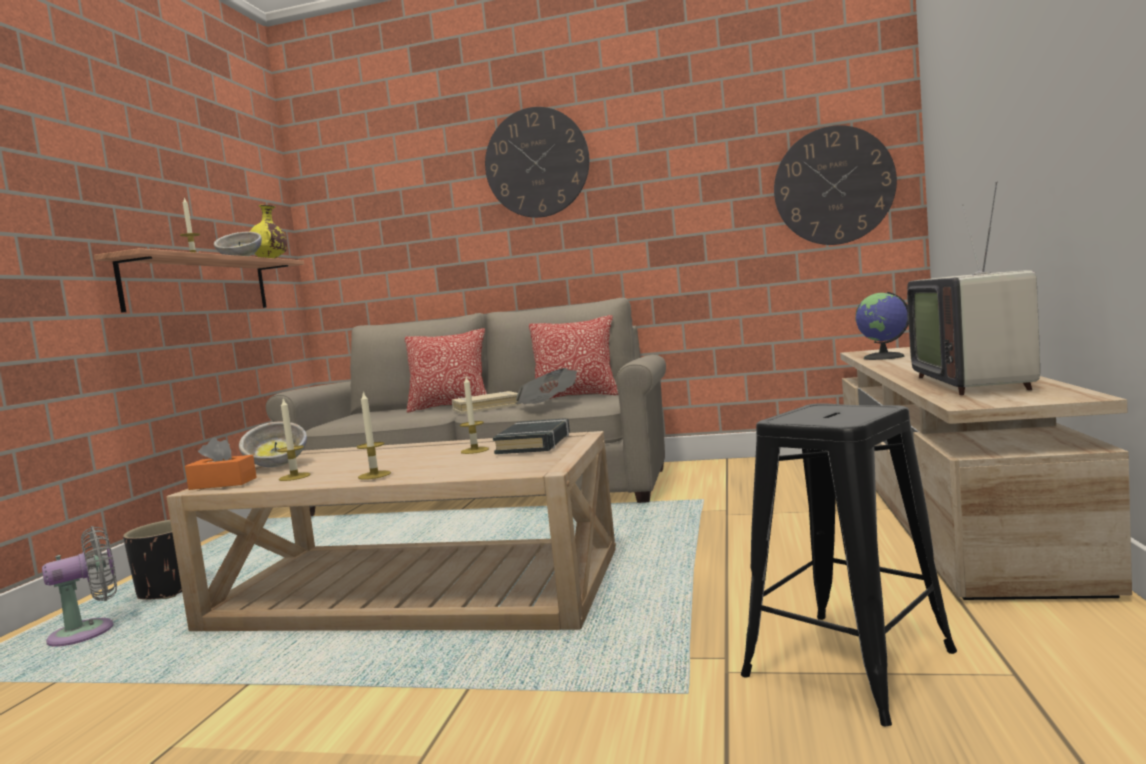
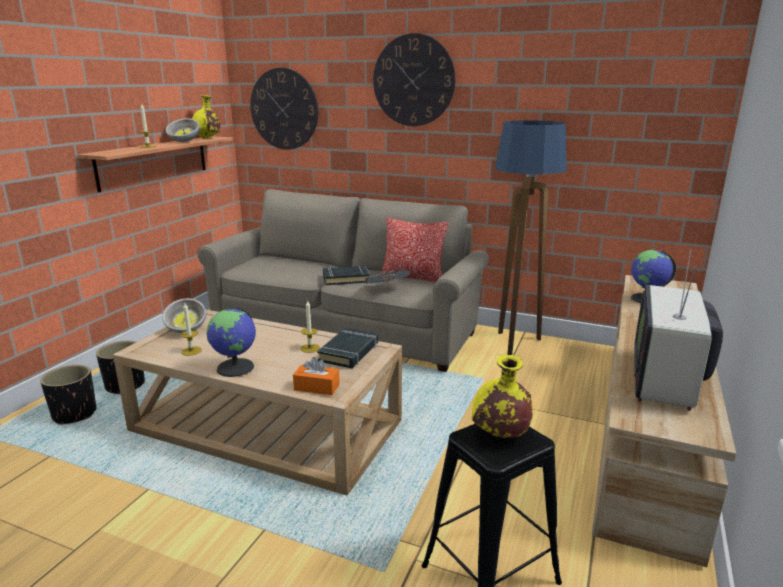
camera: 10 degrees right, 15 degrees up
grey fan [42,526,117,647] -> black planter [40,365,96,425]
orange tissue box [185,437,257,490] -> orange tissue box moved to [293,357,340,395]
candle [356,392,391,480] -> globe [206,308,256,377]
pillow [405,328,487,413] -> none
beige book [452,391,521,414] -> black book [323,266,370,285]
wall clock [774,125,897,245] -> wall clock moved to [250,68,318,150]
none -> yellow vase [472,355,533,438]
none -> floor lamp [495,120,567,355]

